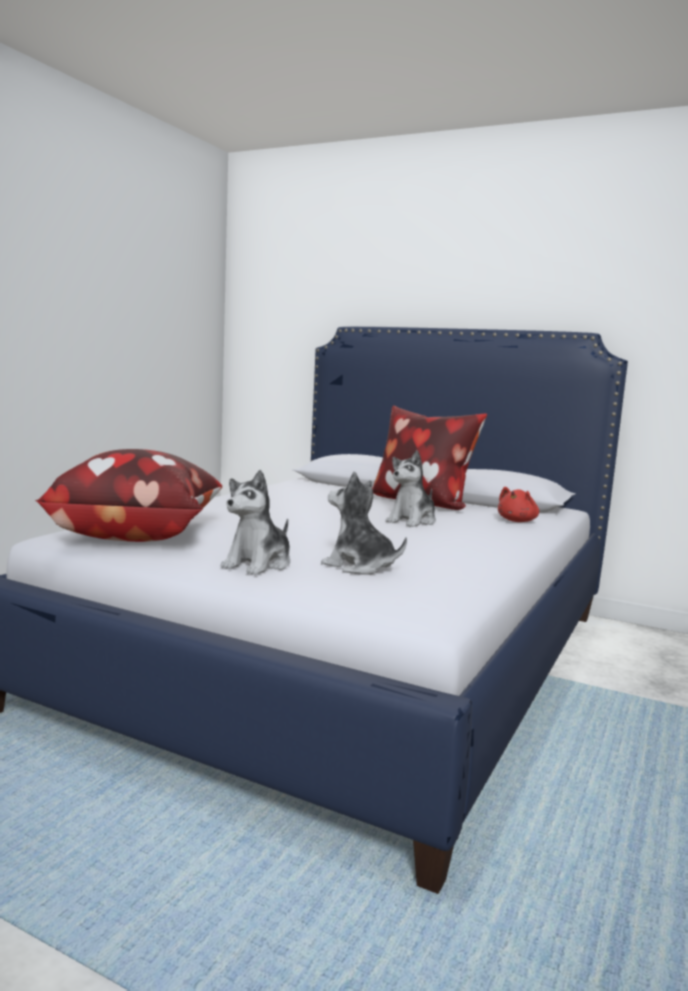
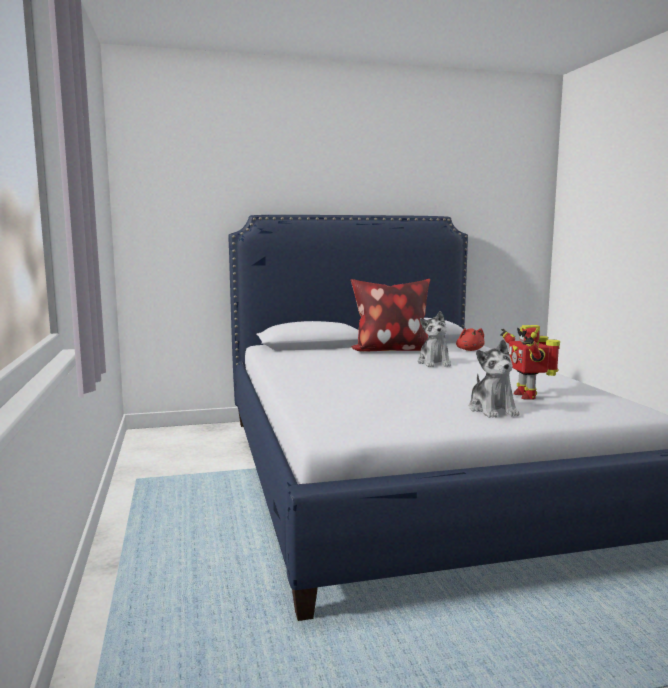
camera: 40 degrees left, 0 degrees up
pillow [35,449,222,542] -> none
plush toy [321,472,407,575] -> toy robot [501,325,560,400]

